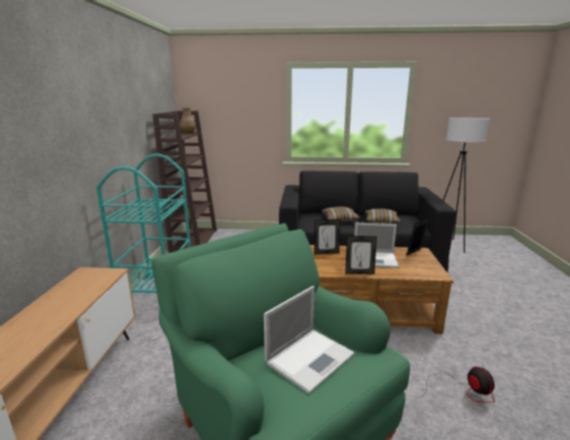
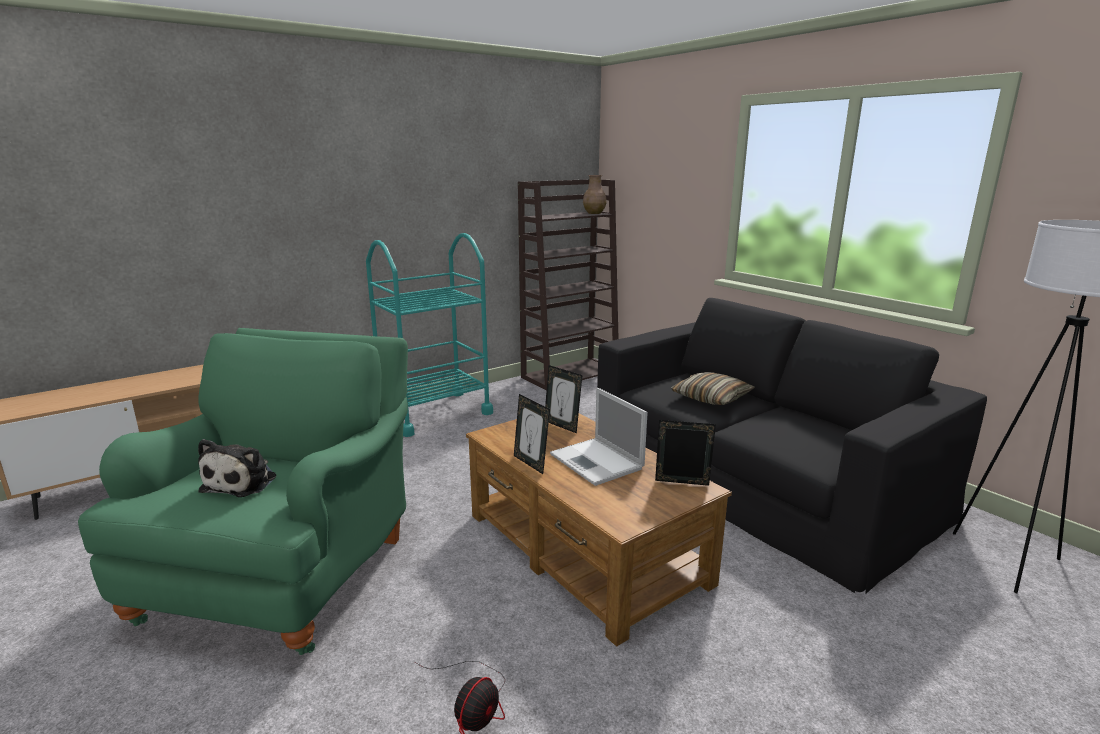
camera: 50 degrees right, 0 degrees up
laptop [264,286,355,394] -> plush toy [198,439,276,497]
pillow [365,209,401,224] -> none

